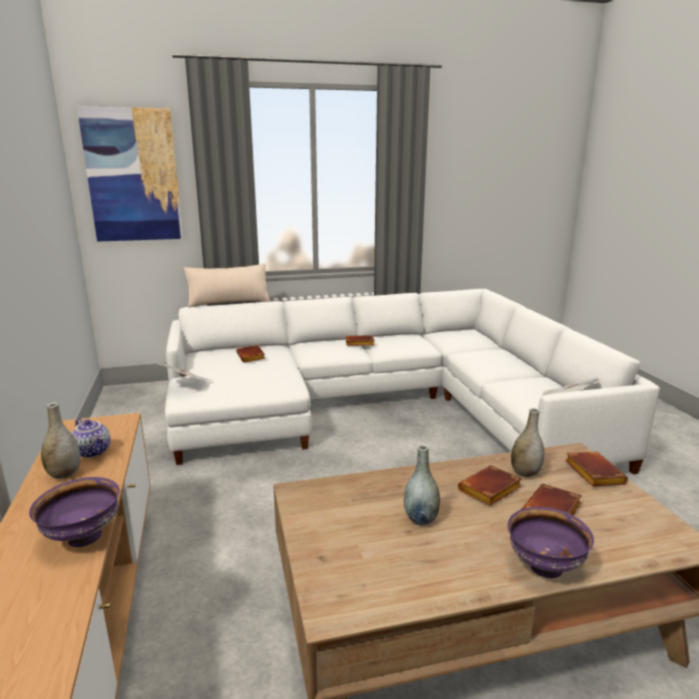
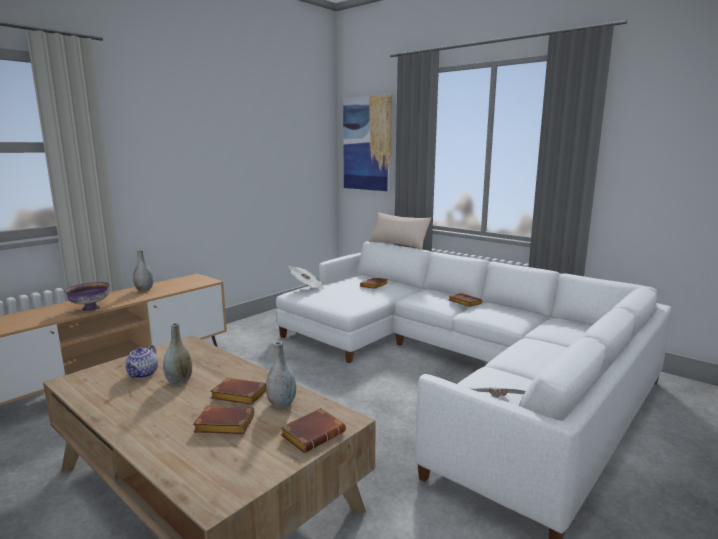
camera: 55 degrees right, 5 degrees down
teapot [72,419,111,458] -> teapot moved to [124,344,158,379]
purple bowl [507,507,594,578] -> none

